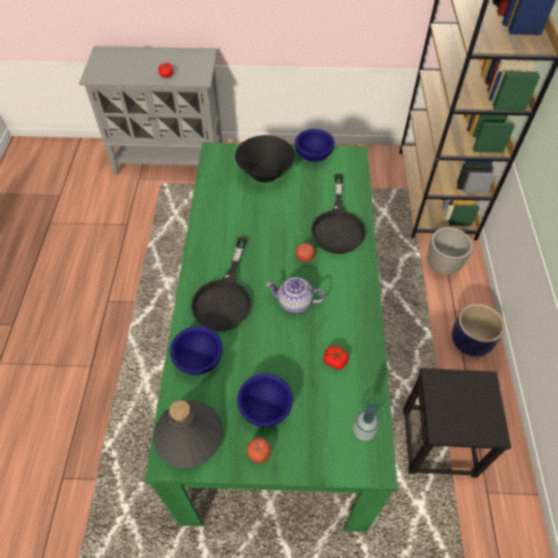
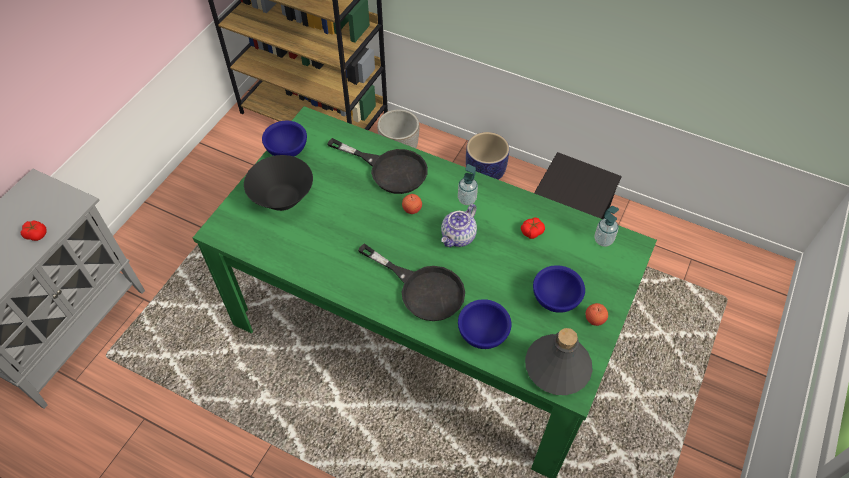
camera: 65 degrees left, 0 degrees up
none -> soap dispenser [458,164,478,205]

